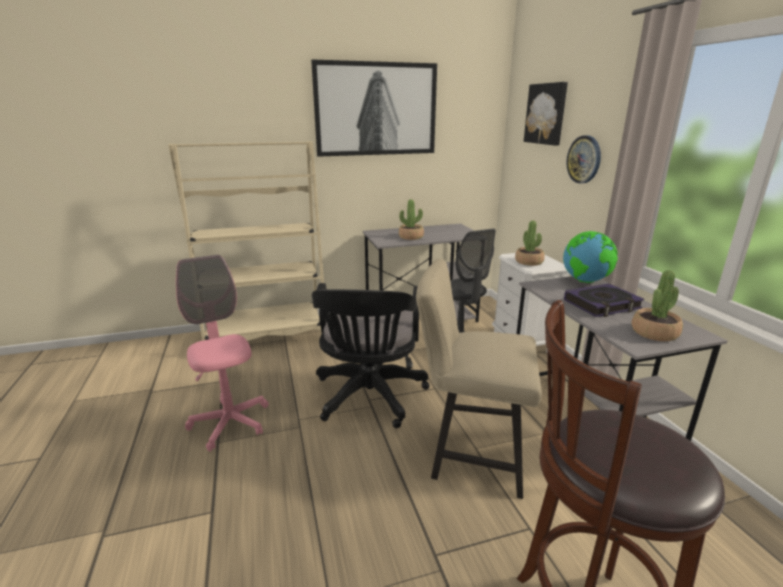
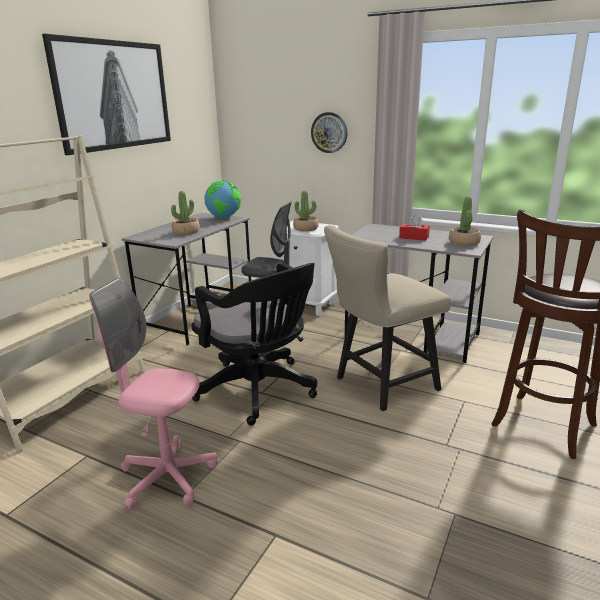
camera: 45 degrees left, 0 degrees up
picture [524,82,568,146] -> none
globe [563,231,618,283] -> globe moved to [205,180,241,218]
book [564,284,644,317] -> red tissue box [399,215,430,241]

